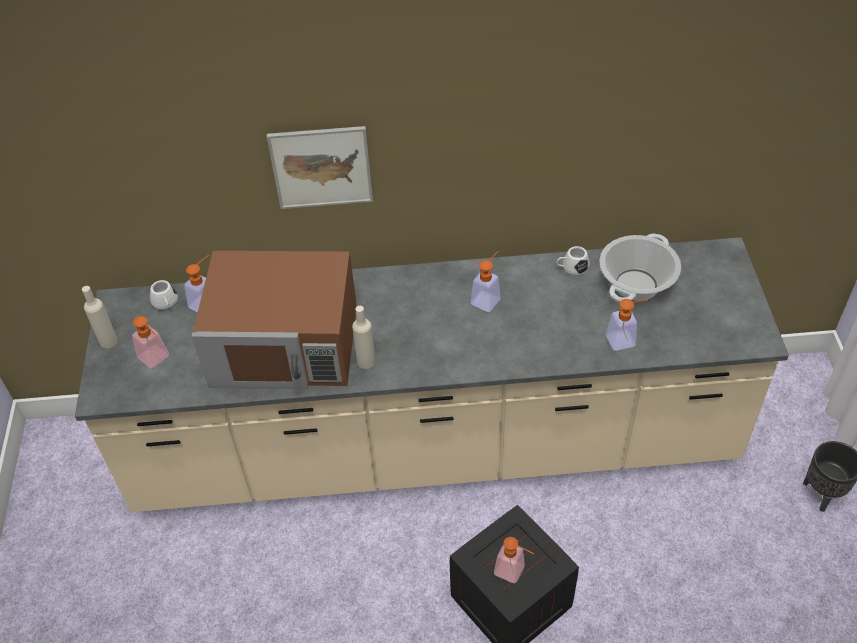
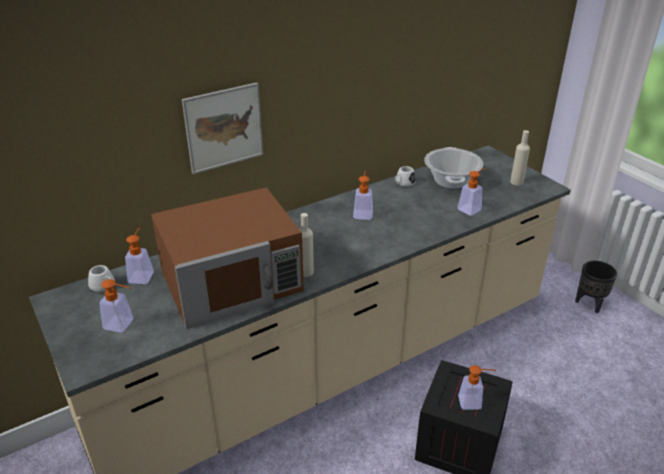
camera: 30 degrees left, 15 degrees down
beige bottle [82,286,118,348] -> beige bottle moved to [510,130,530,186]

